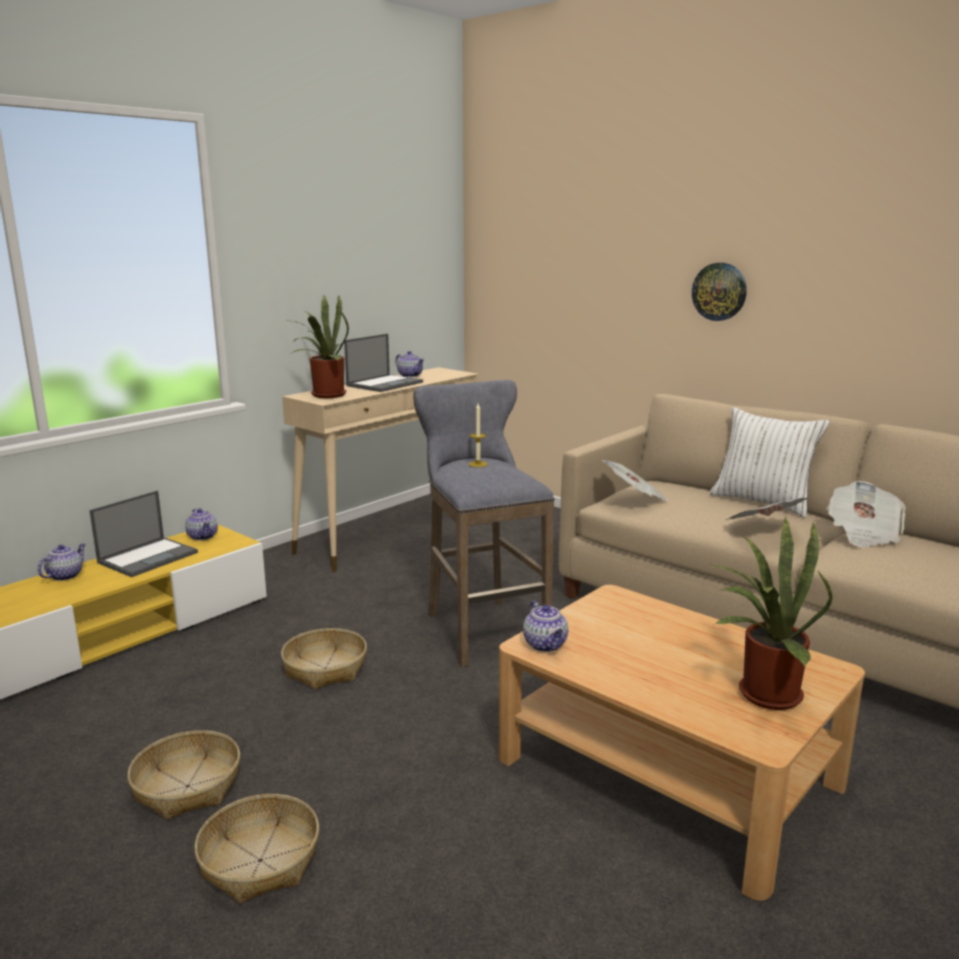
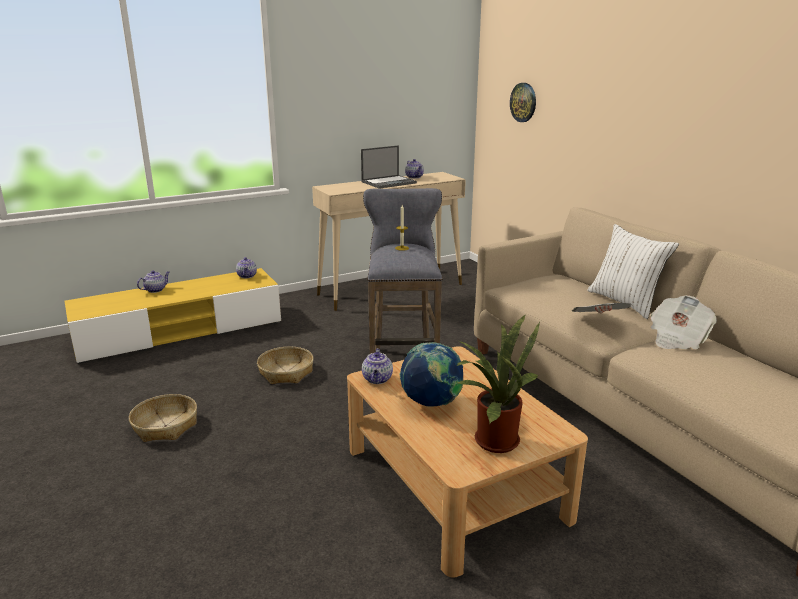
camera: 20 degrees right, 5 degrees up
laptop [89,490,198,577] -> none
basket [195,794,319,904] -> none
potted plant [285,295,349,398] -> none
newspaper [602,460,669,501] -> none
wall clock [692,263,747,321] -> wall clock moved to [510,83,536,122]
none -> globe [400,342,463,407]

